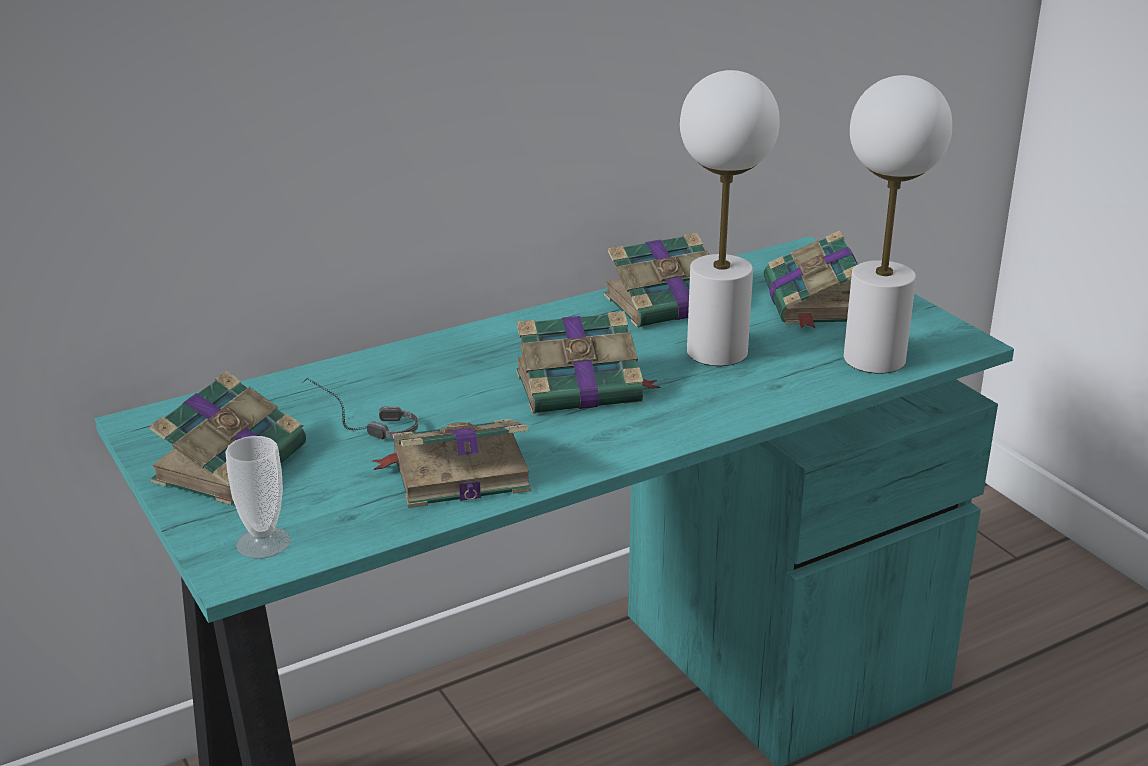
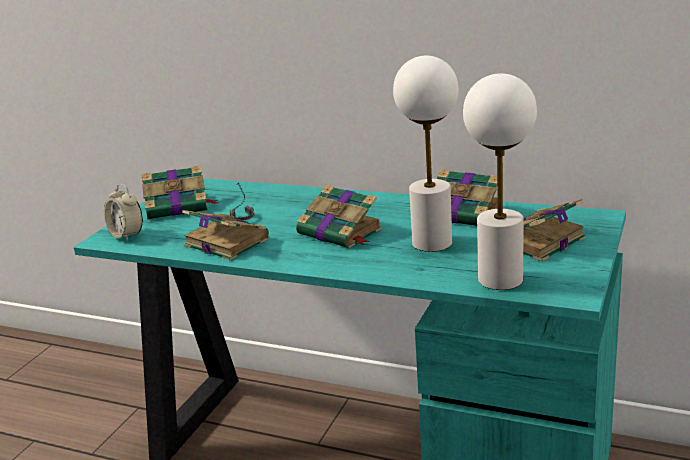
camera: 55 degrees right, 5 degrees down
cup [225,436,291,559] -> alarm clock [104,184,143,242]

